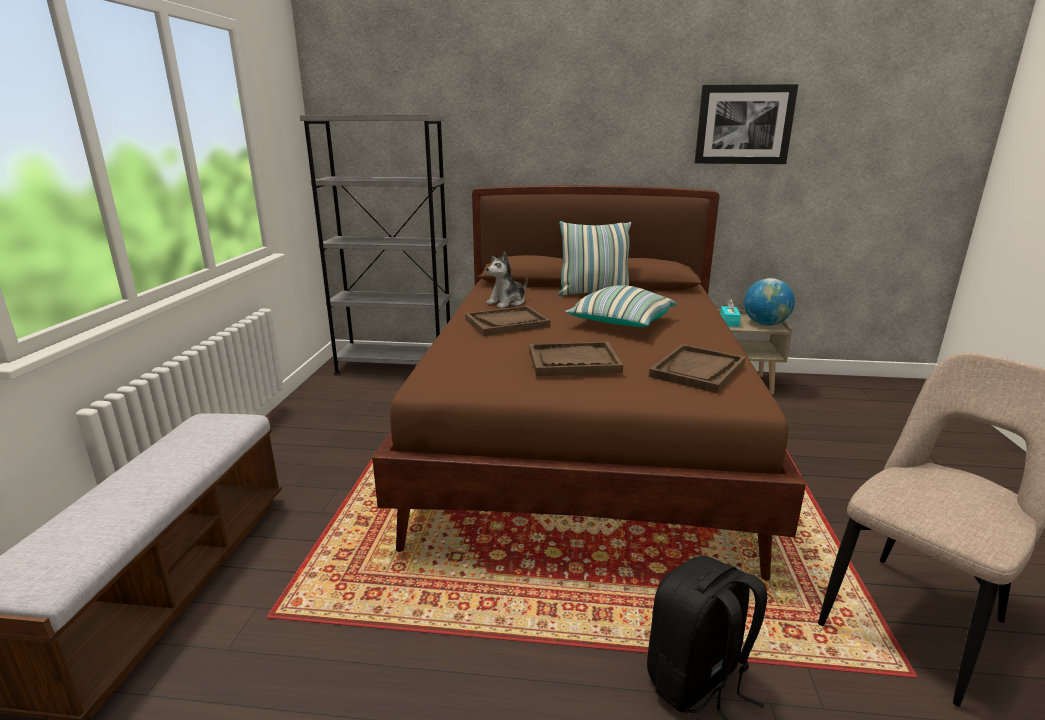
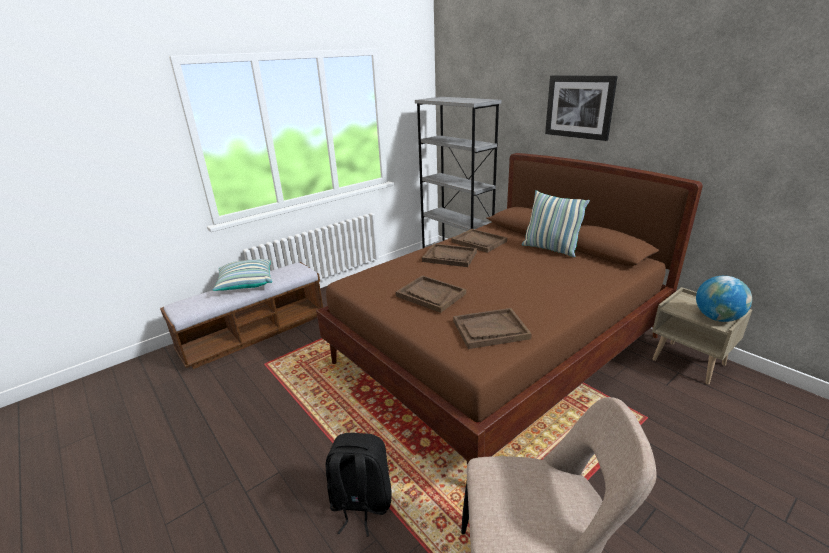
camera: 45 degrees right, 5 degrees up
plush toy [486,252,528,308] -> brown tray [452,229,507,253]
pillow [565,285,677,327] -> pillow moved to [213,259,272,291]
picture [695,84,798,164] -> picture moved to [545,76,618,141]
turquoise tissue box [720,299,741,327] -> none

